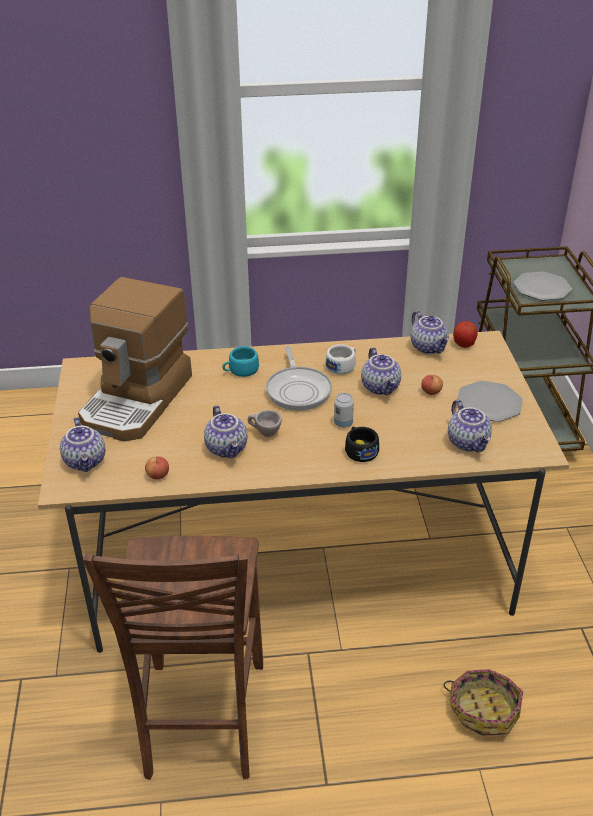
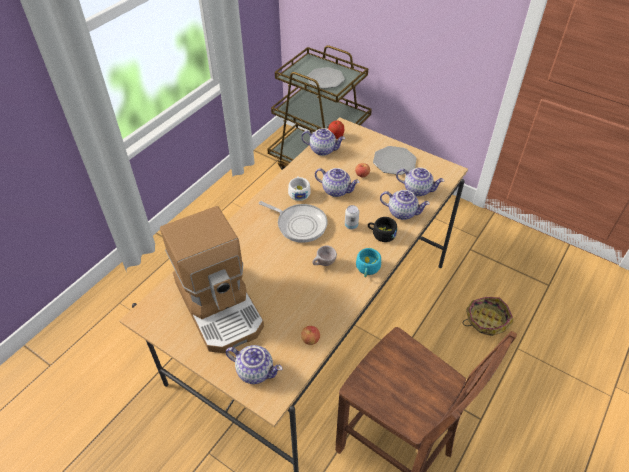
camera: 50 degrees left, 10 degrees up
teapot [204,405,248,458] -> teapot moved to [380,190,430,220]
turquoise cup [223,346,259,377] -> turquoise cup moved to [356,248,381,277]

